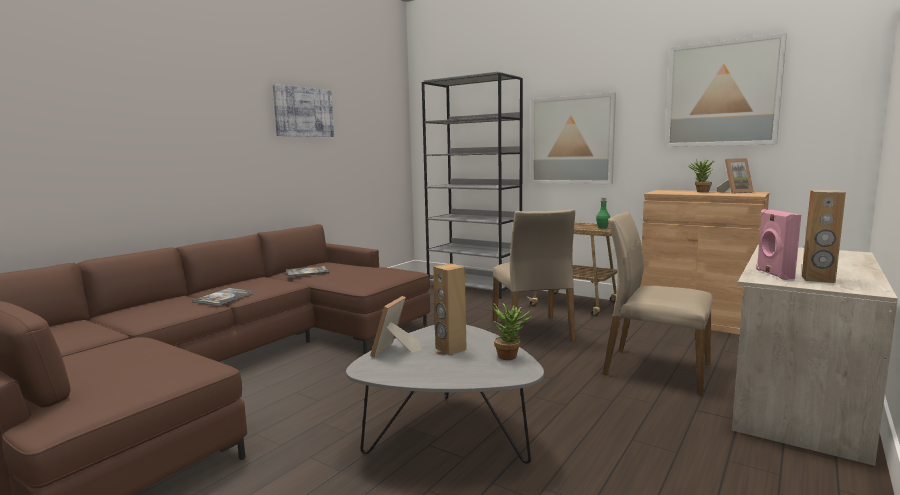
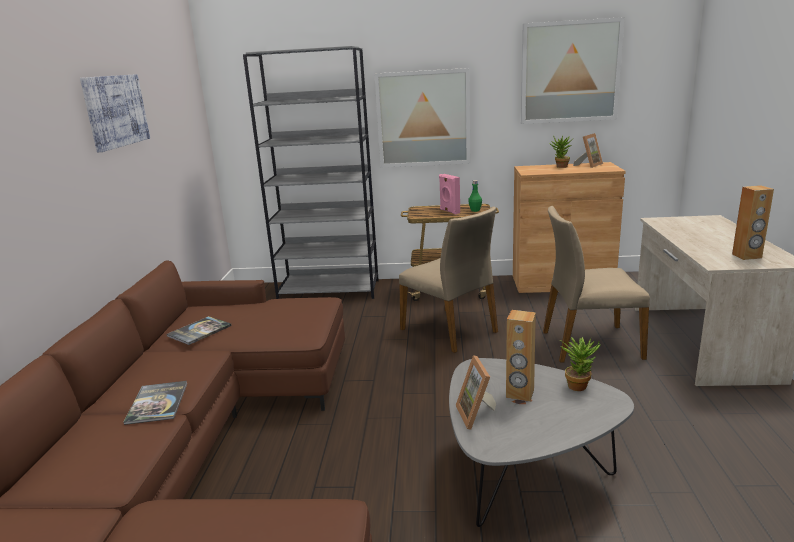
camera: 30 degrees left, 10 degrees up
pink speaker [756,209,801,280] -> pink speaker moved to [439,174,460,215]

